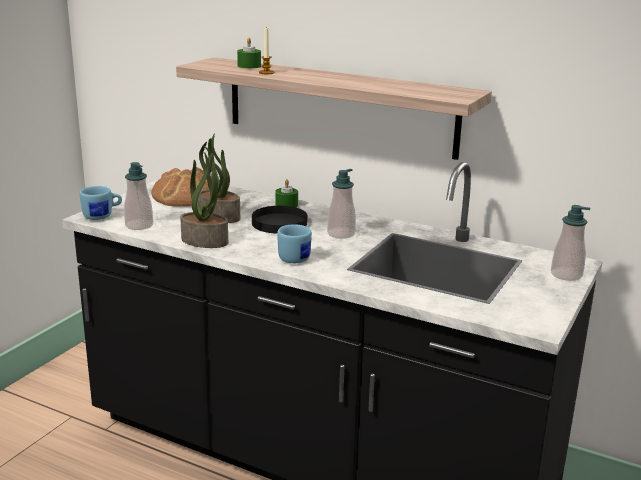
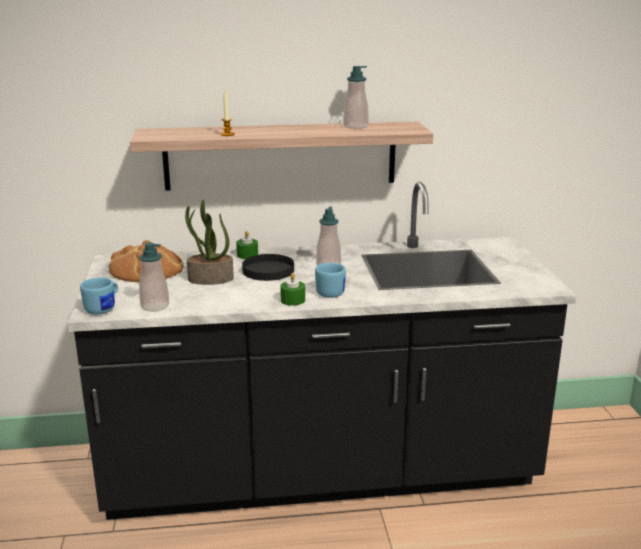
camera: 35 degrees left, 0 degrees up
potted plant [180,152,228,248] -> none
green candle [237,38,261,69] -> green candle moved to [280,273,305,306]
soap dispenser [551,205,591,281] -> soap dispenser moved to [343,66,369,129]

